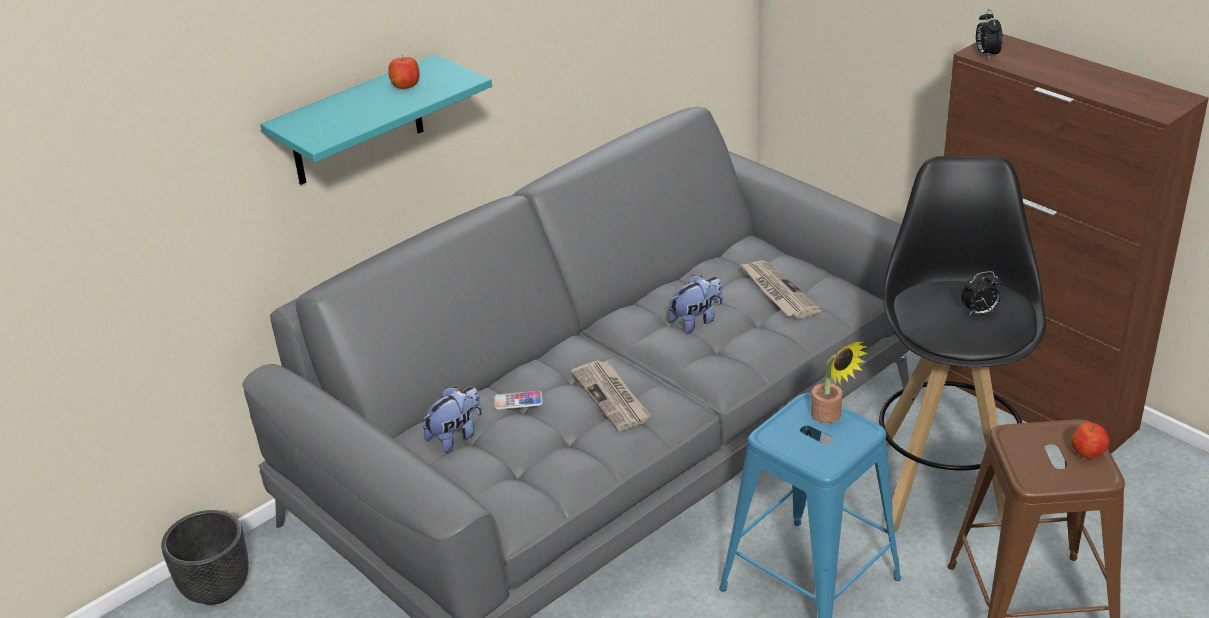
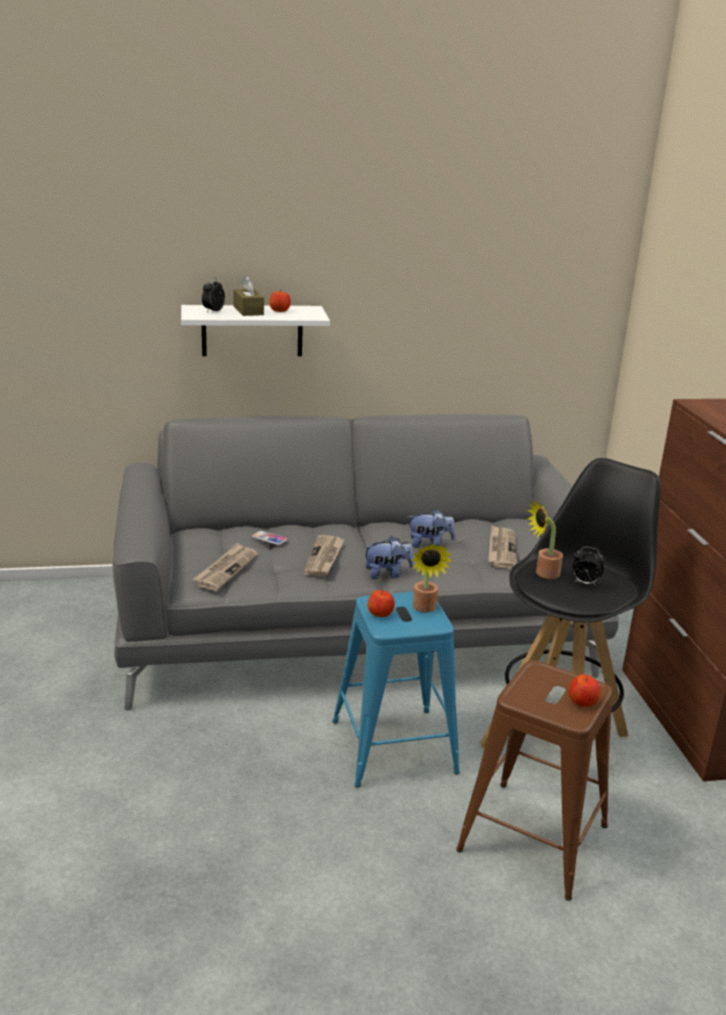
camera: 30 degrees right, 10 degrees down
black planter [161,510,249,605] -> none
turquoise shelf [260,54,492,185] -> white shelf [181,305,330,356]
plush toy [423,387,483,453] -> plush toy moved to [363,536,413,579]
alarm clock [976,9,1003,60] -> alarm clock moved to [202,277,225,312]
none -> newspaper [193,543,258,591]
none -> brown tissue box [233,276,264,316]
none -> apple [367,590,395,617]
none -> potted plant [527,501,563,579]

